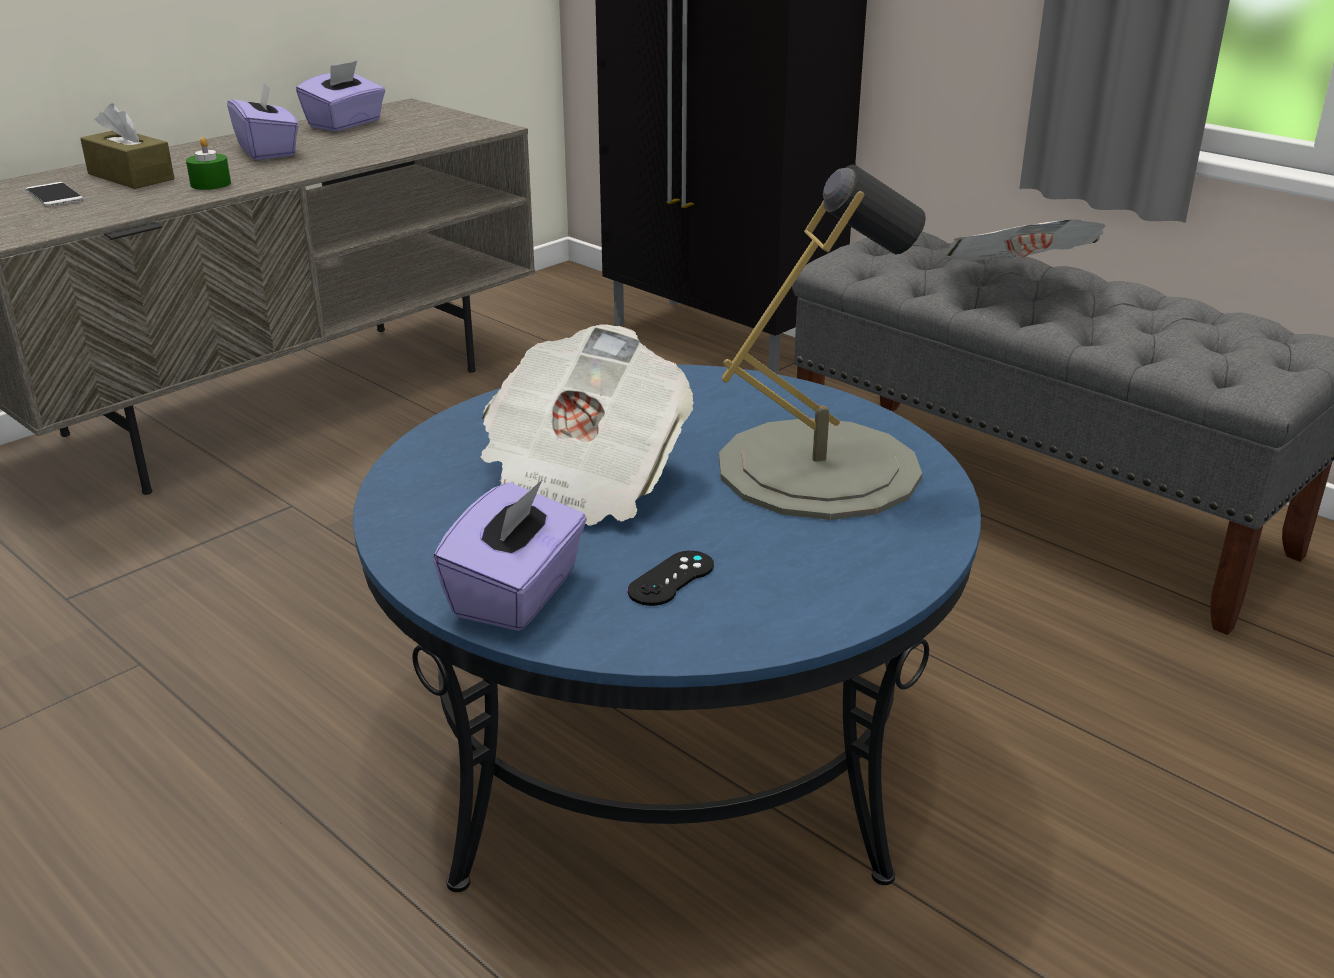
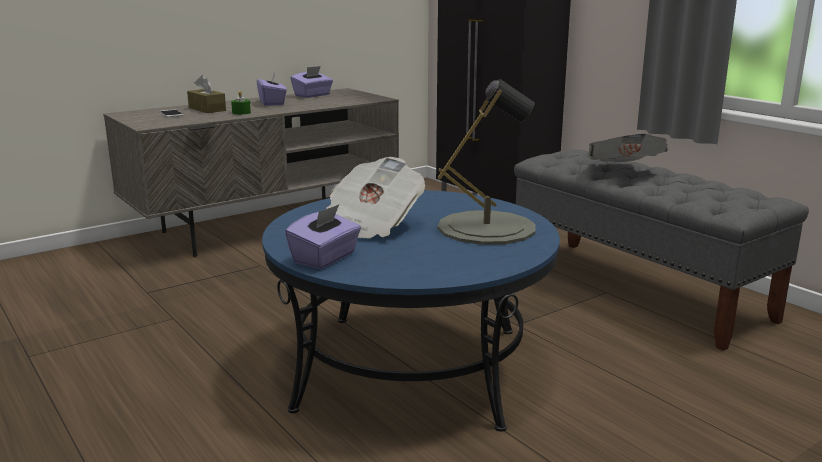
camera: 10 degrees right, 10 degrees down
black game controller [627,551,714,606] -> none

